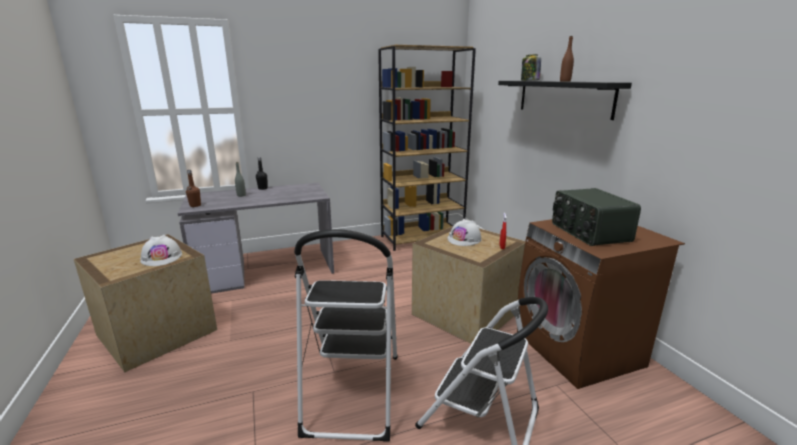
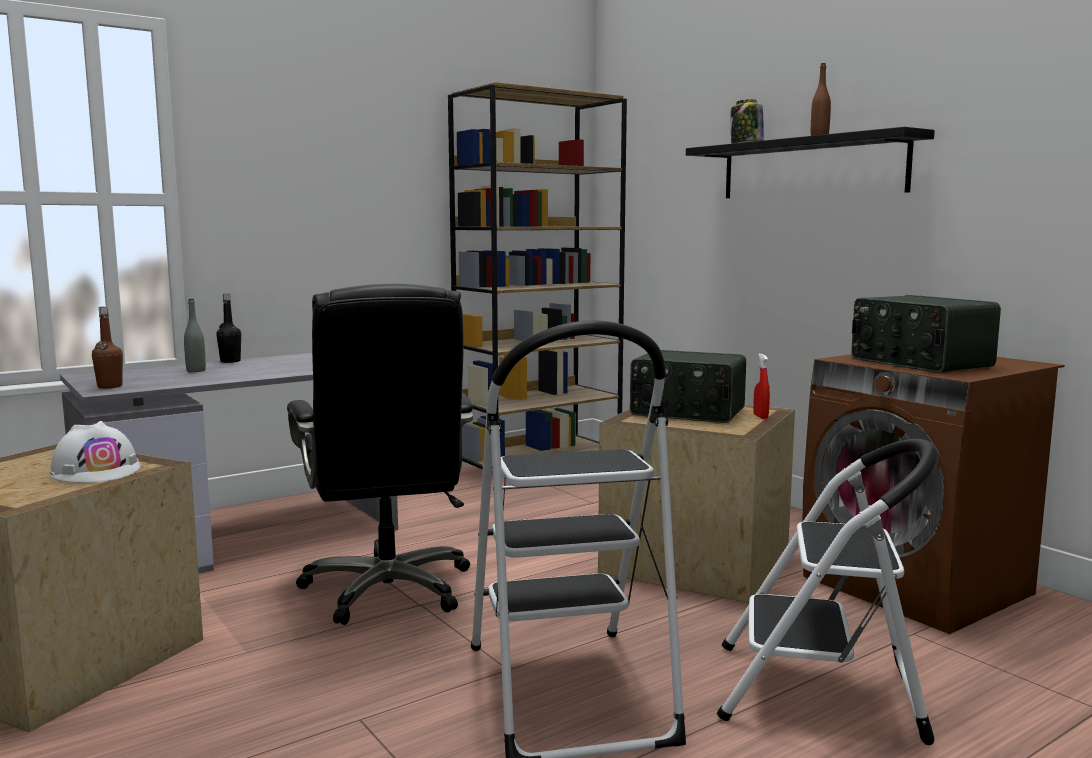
camera: 15 degrees left, 10 degrees down
white hard hat [447,219,482,246] -> radio [630,350,746,423]
none -> black office chair [287,284,473,625]

